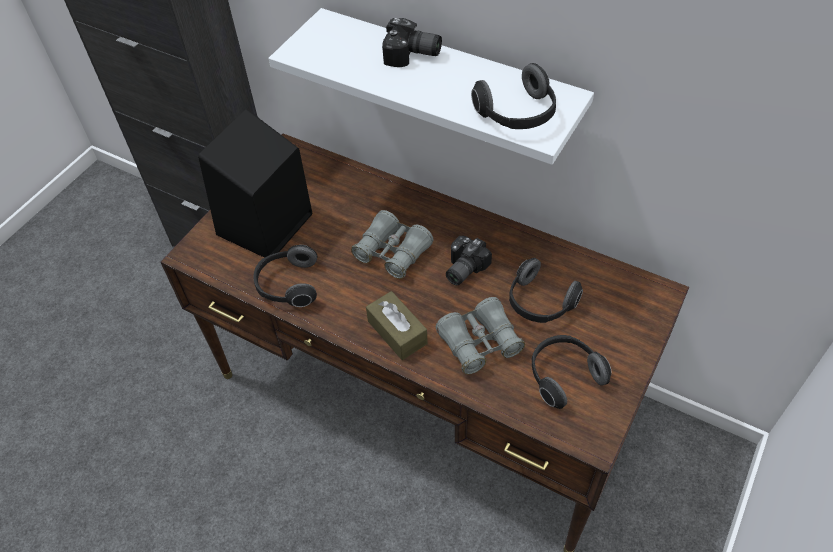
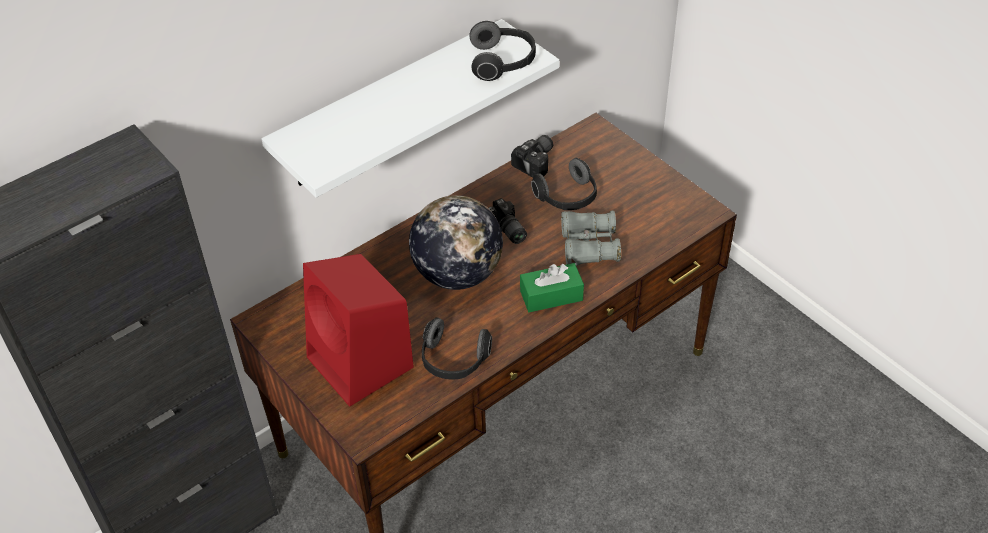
camera: 70 degrees left, 5 degrees down
black speaker [198,109,312,258] -> red speaker [303,254,414,407]
grey binoculars [351,210,434,279] -> globe [409,195,503,290]
brown tissue box [366,291,428,360] -> green tissue box [520,263,584,312]
camera [382,18,442,67] -> camera moved to [511,135,553,178]
headphones [531,335,611,409] -> none

